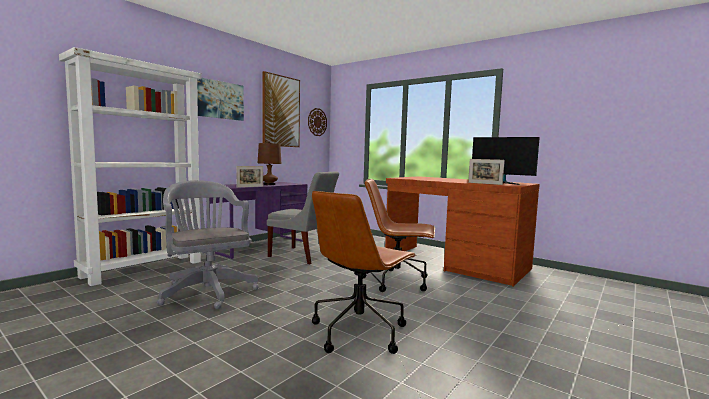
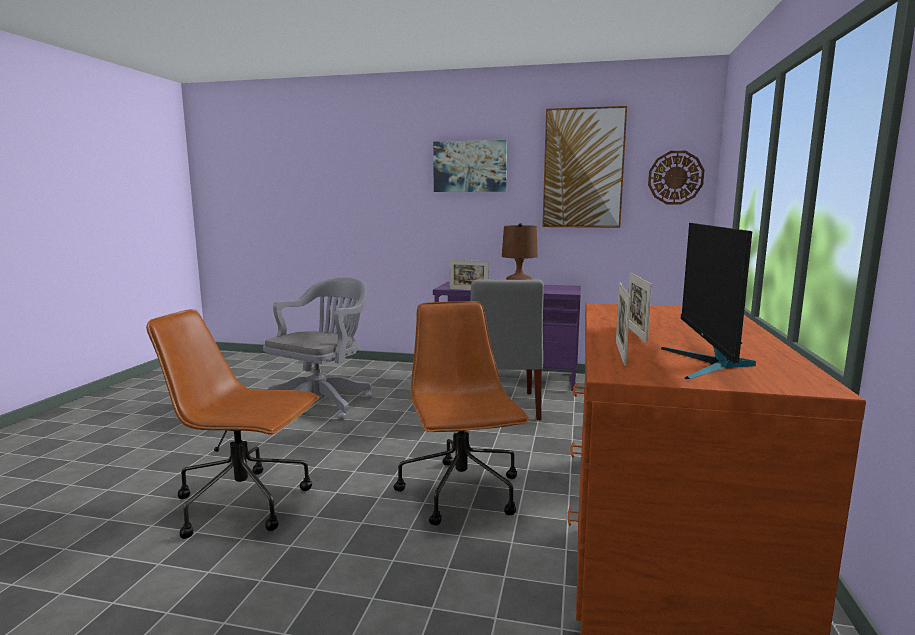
camera: 65 degrees right, 5 degrees up
white bookcase [59,47,202,286] -> none
none -> picture frame [628,273,652,344]

